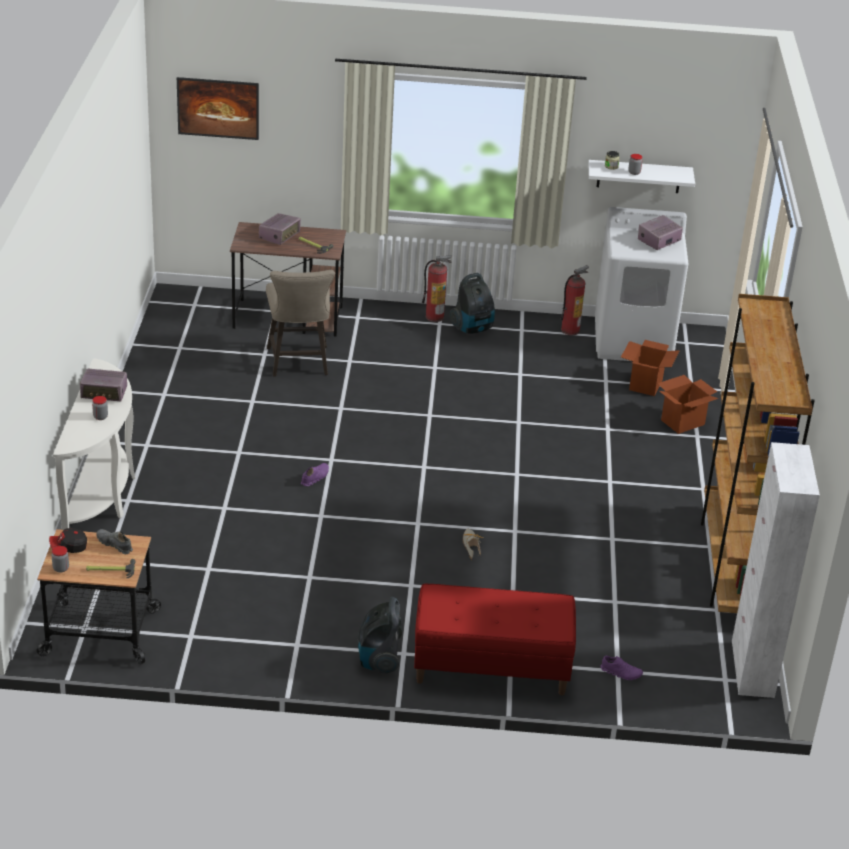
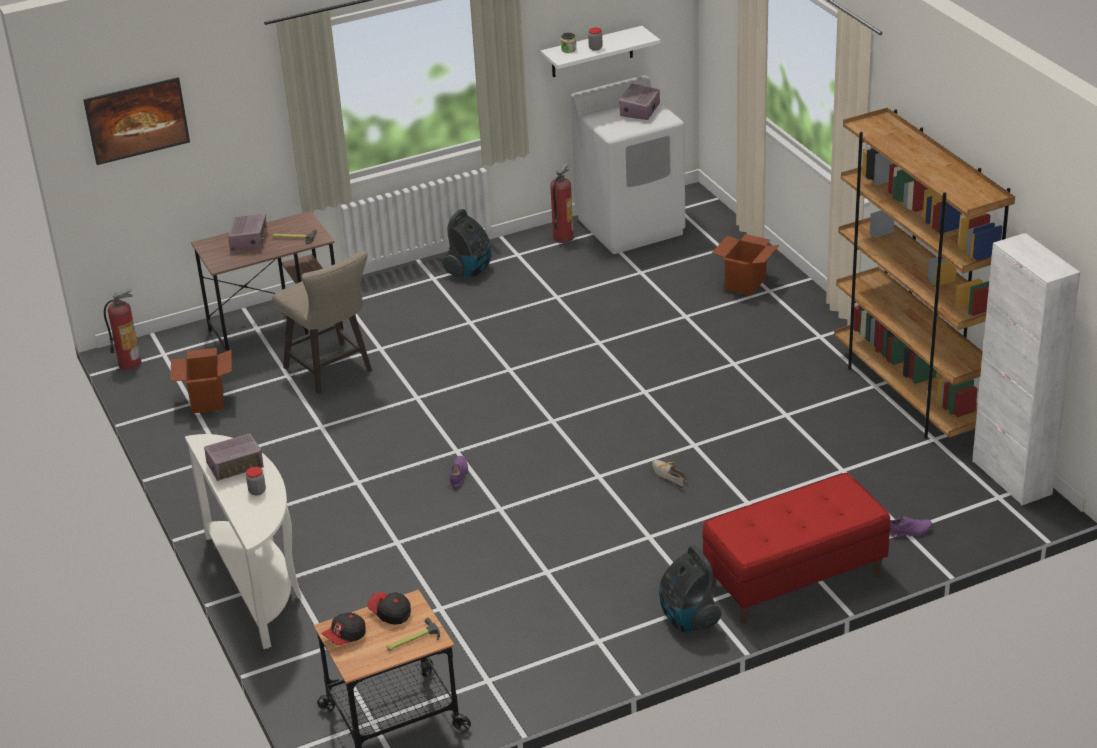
camera: 25 degrees left, 0 degrees up
jar [52,546,69,572] -> none
grey shoe [96,529,133,554] -> cap [367,592,411,625]
fire extinguisher [422,256,452,322] -> fire extinguisher moved to [104,288,142,370]
cardboard box [621,340,680,396] -> cardboard box moved to [170,348,232,414]

